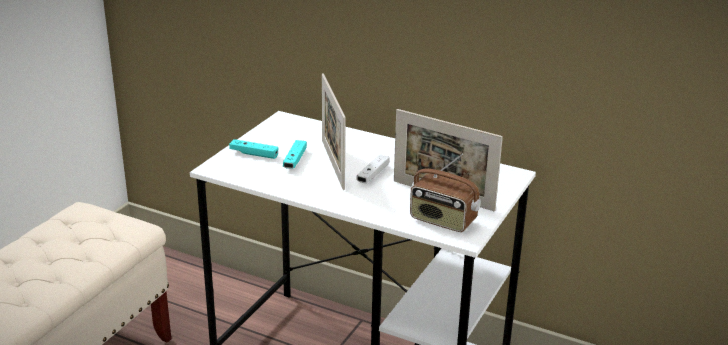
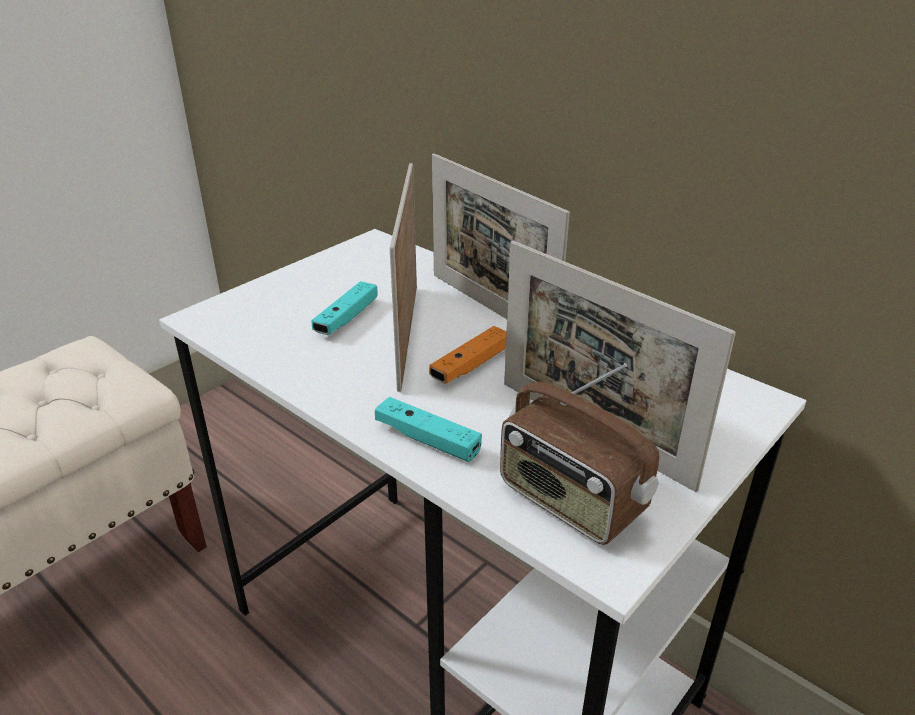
camera: 15 degrees right, 5 degrees up
turquoise game controller [229,139,278,159] -> turquoise game controller moved to [375,397,482,462]
white game controller [356,154,390,183] -> orange game controller [429,326,507,384]
none -> picture frame [432,153,570,319]

